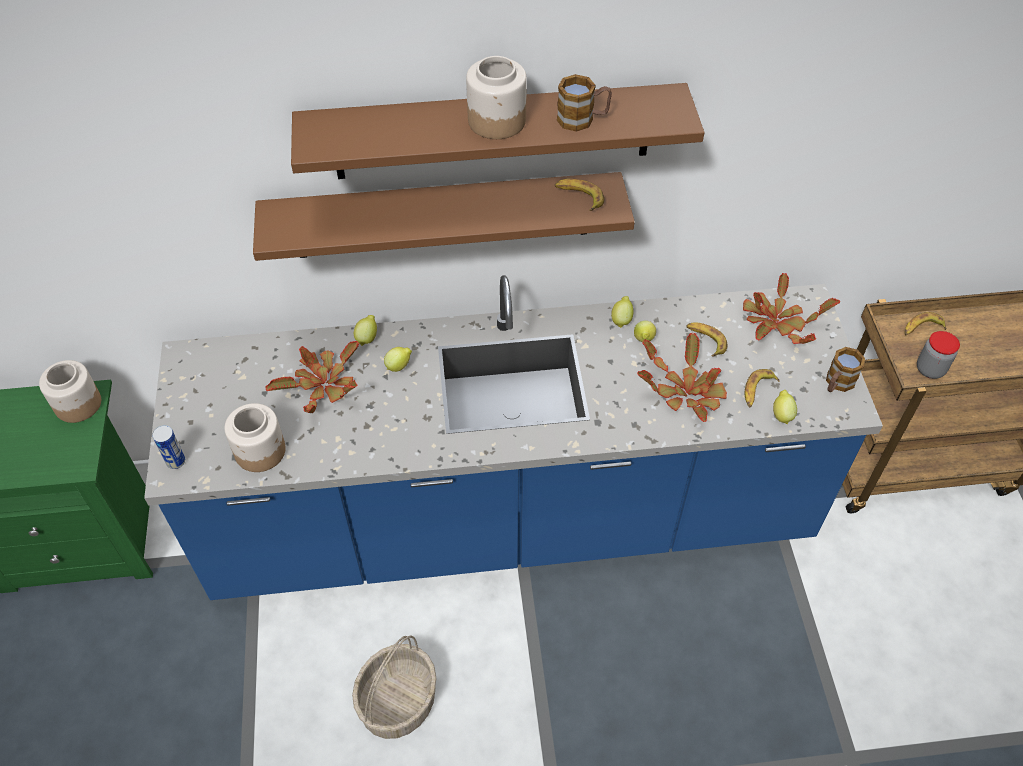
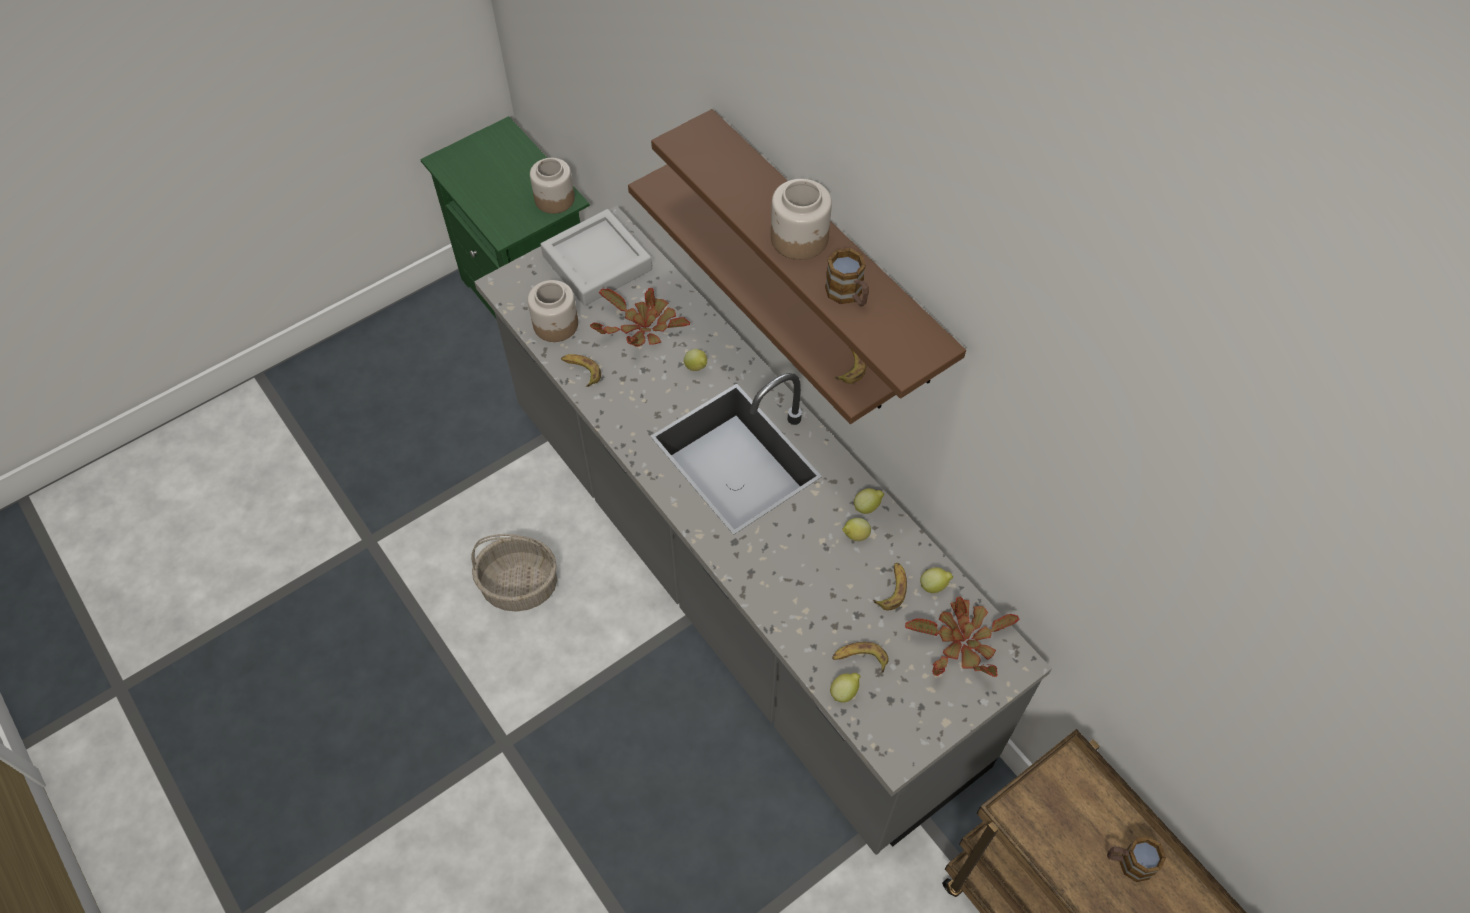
camera: 60 degrees right, 5 degrees up
blue counter [144,275,883,600] -> grey counter [474,206,1052,855]
can [152,425,185,469] -> none
lemon [354,315,377,346] -> lemon moved to [920,568,953,593]
potted plant [637,332,727,422] -> none
mug [826,347,865,392] -> mug moved to [1107,836,1166,882]
banana [905,312,946,335] -> banana moved to [561,354,601,387]
jar [917,331,960,379] -> none
none -> grey tray [541,209,652,306]

